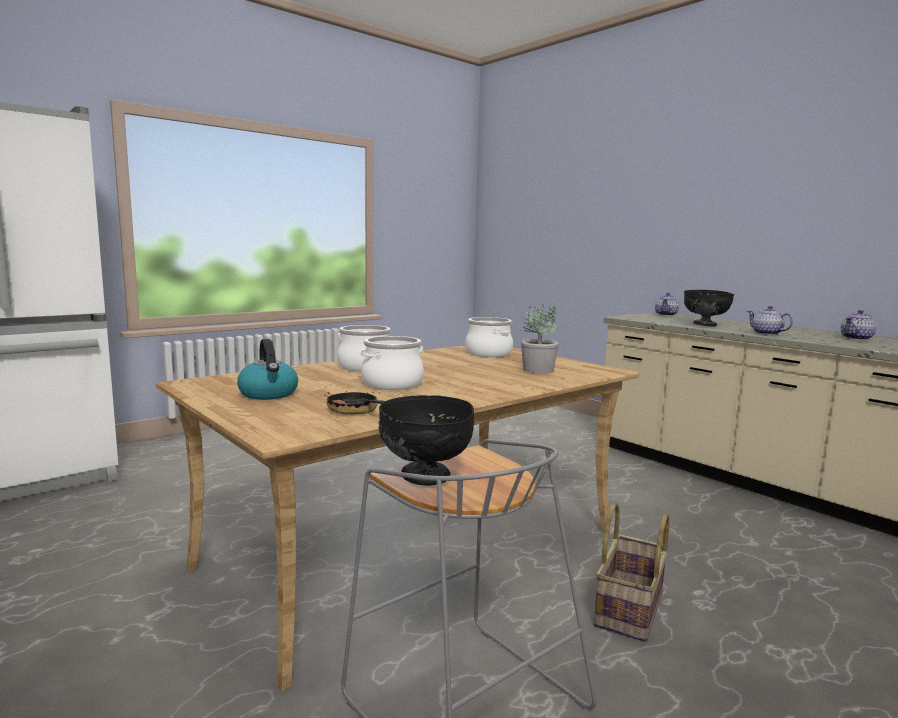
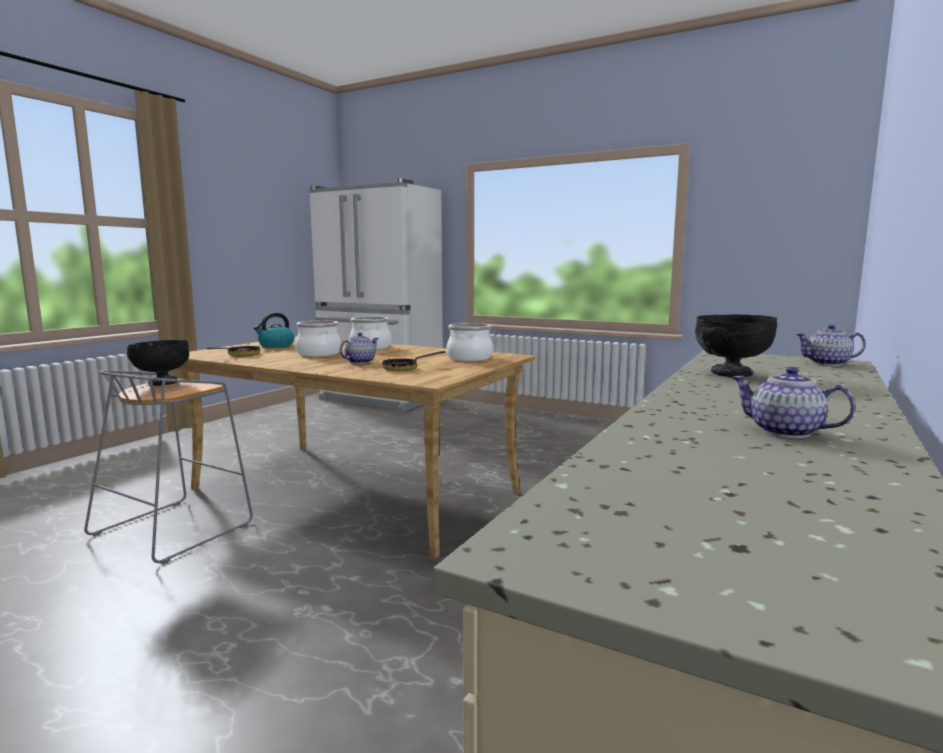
camera: 70 degrees right, 0 degrees up
potted plant [521,303,559,373] -> frying pan [382,351,445,371]
basket [594,503,669,642] -> none
teapot [747,306,793,335] -> teapot moved to [340,333,379,364]

